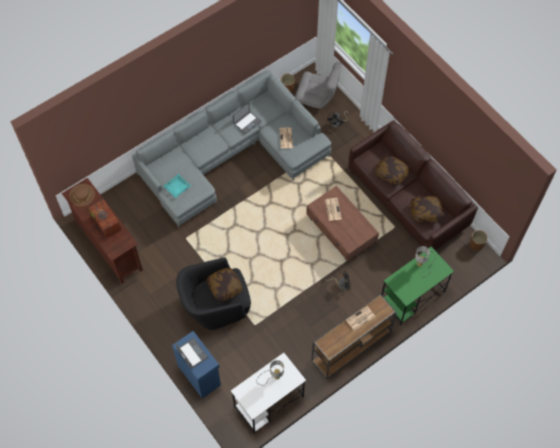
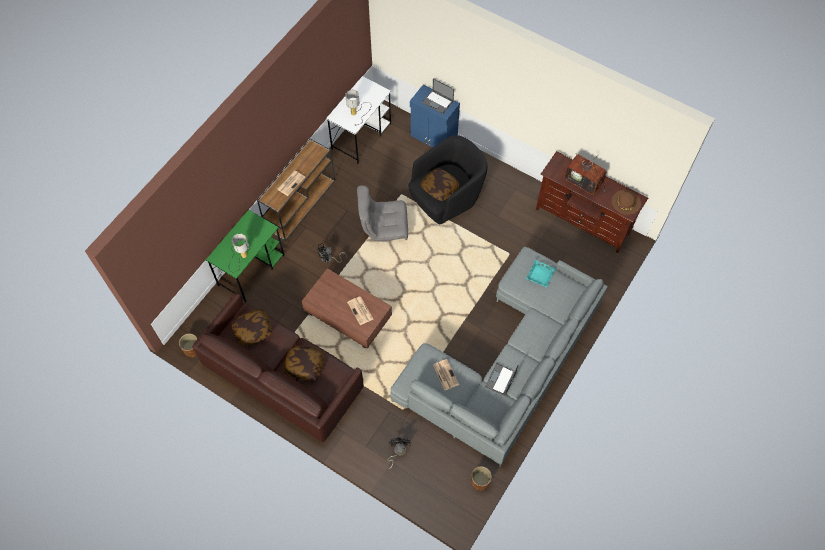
camera: 160 degrees right, 0 degrees up
grey armchair [295,62,342,109] -> grey armchair moved to [357,185,408,241]

